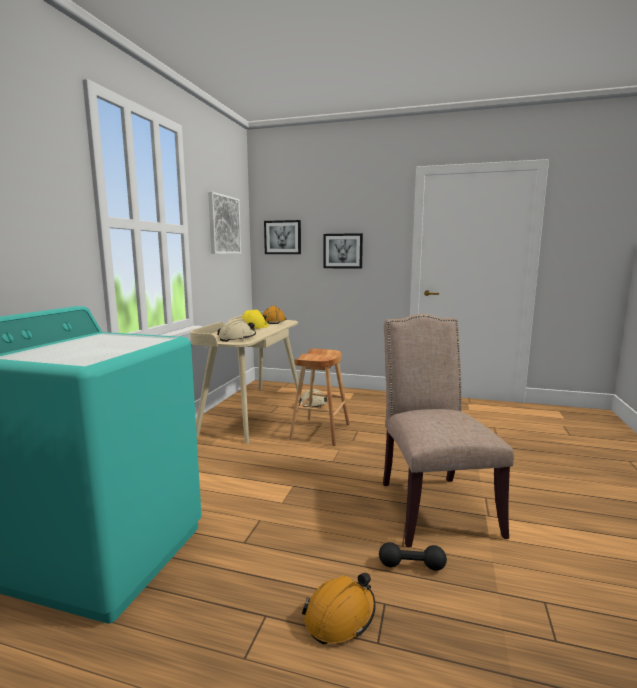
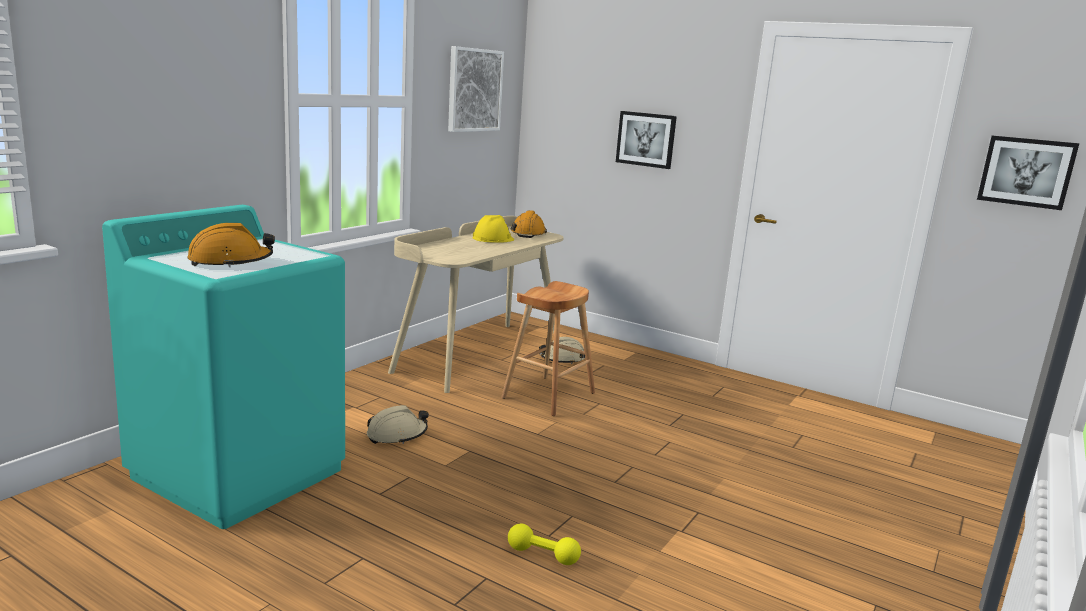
camera: 15 degrees right, 5 degrees up
beige hard hat [217,318,256,342] -> beige hard hat moved to [367,405,429,444]
picture [264,220,301,254] -> picture moved to [977,136,1079,210]
orange hard hat [302,573,376,644] -> orange hard hat moved to [187,223,275,267]
black dumbbell [379,542,447,571] -> yellow dumbbell [508,524,581,565]
beige chair [383,314,514,547] -> none

